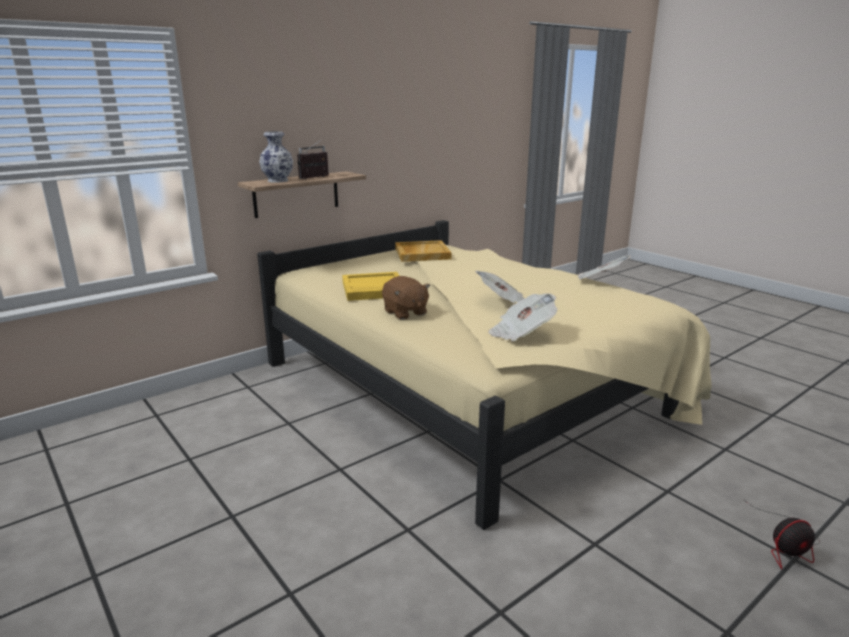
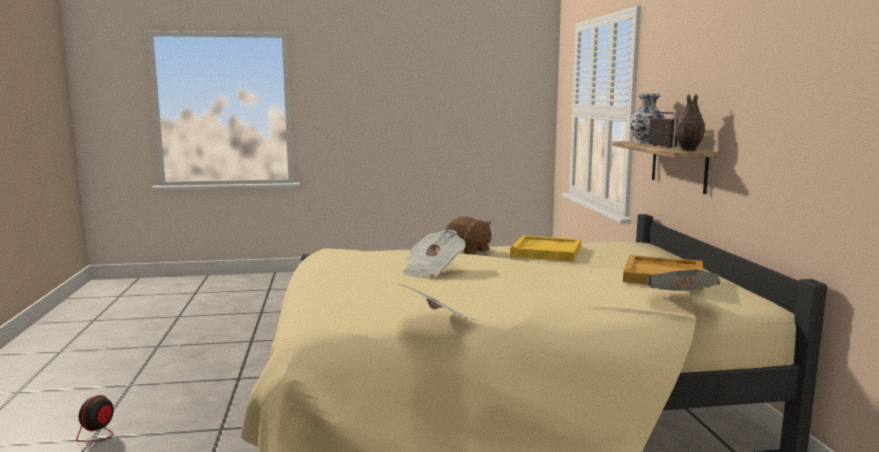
camera: 120 degrees right, 10 degrees down
brown plush toy [382,276,430,320] -> brown plush toy turned 135 degrees counterclockwise [445,217,491,255]
newspaper [488,293,557,341] -> newspaper moved to [647,270,721,291]
none -> vase [675,94,705,151]

